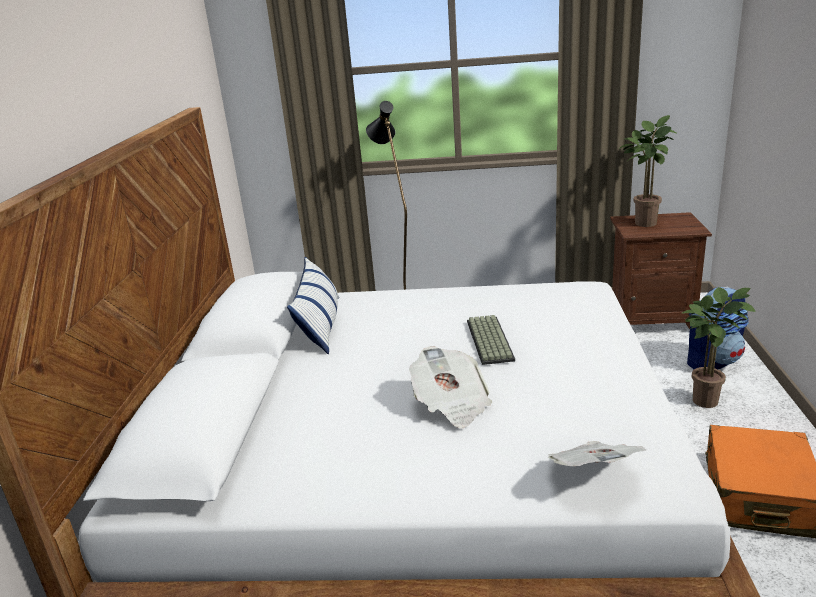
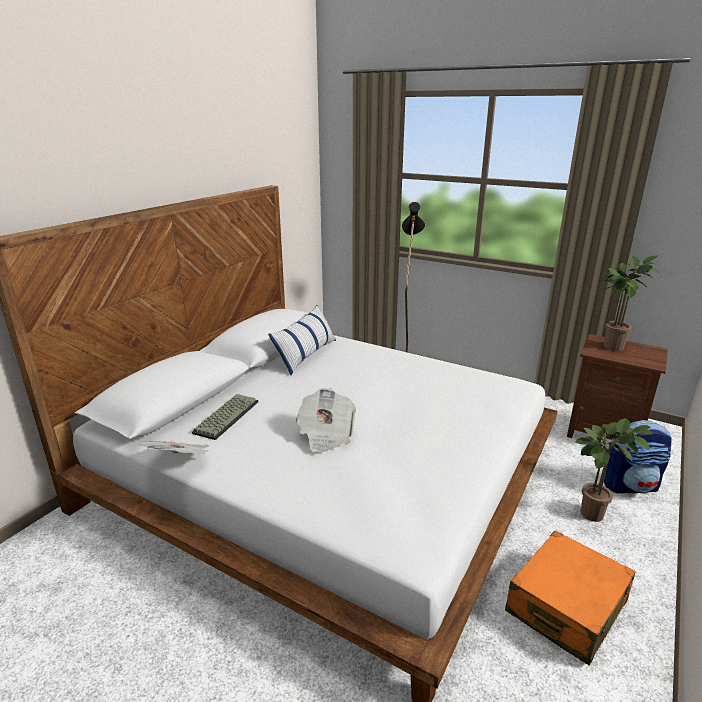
camera: 25 degrees right, 0 degrees up
keyboard [467,315,515,365] -> keyboard moved to [192,394,258,440]
newspaper [548,441,646,466] -> newspaper moved to [138,441,209,454]

